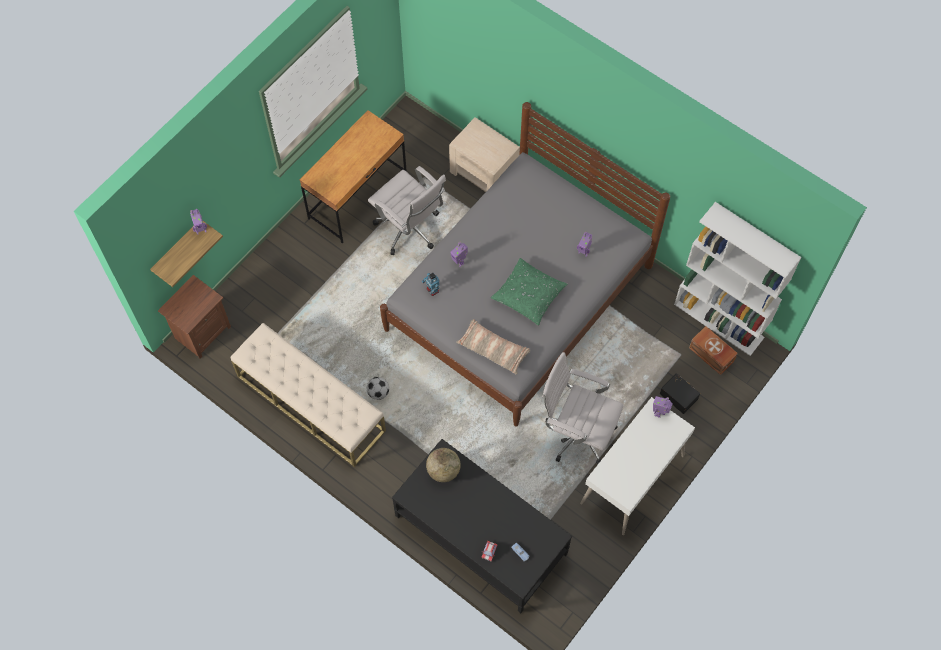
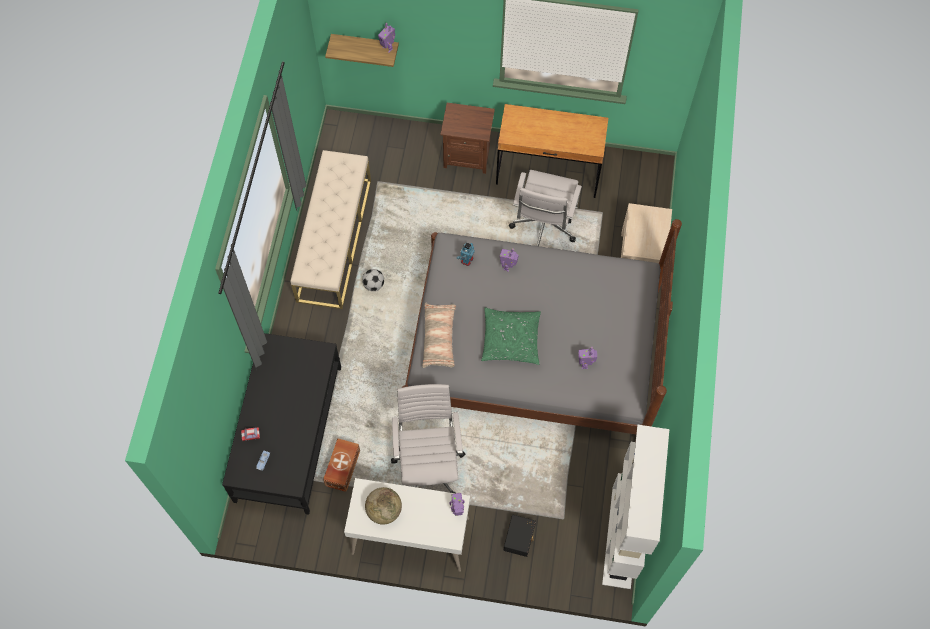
camera: 60 degrees right, 0 degrees up
brown nightstand [158,275,231,359] -> brown nightstand moved to [440,103,495,174]
globe [426,448,461,482] -> globe moved to [365,487,402,525]
brown storage box [689,326,738,375] -> brown storage box moved to [323,438,360,492]

